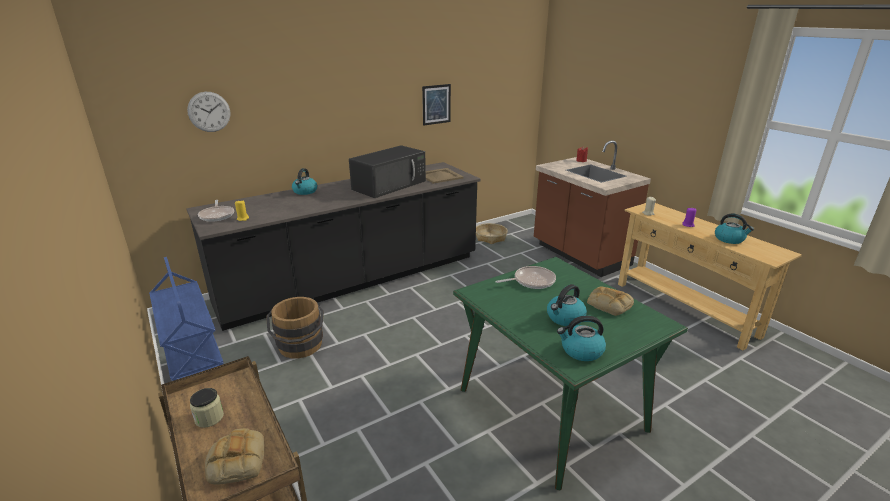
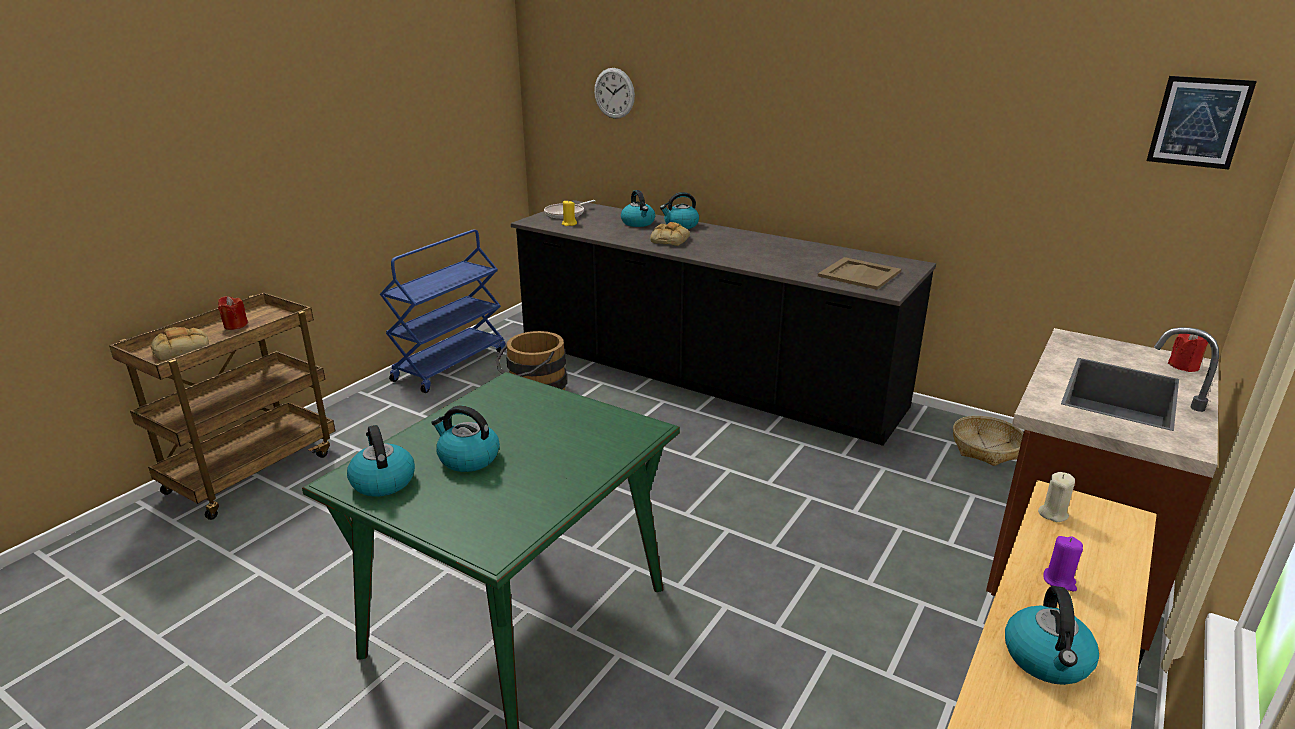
camera: 65 degrees right, 0 degrees up
jar [190,388,224,428] -> red candle [218,296,248,330]
black microwave [349,145,426,198] -> none
picture [422,84,451,126] -> picture moved to [1147,76,1257,169]
frying pan [496,266,556,289] -> none
bread [587,287,634,316] -> bread moved to [650,222,690,246]
none -> kettle [621,190,655,227]

